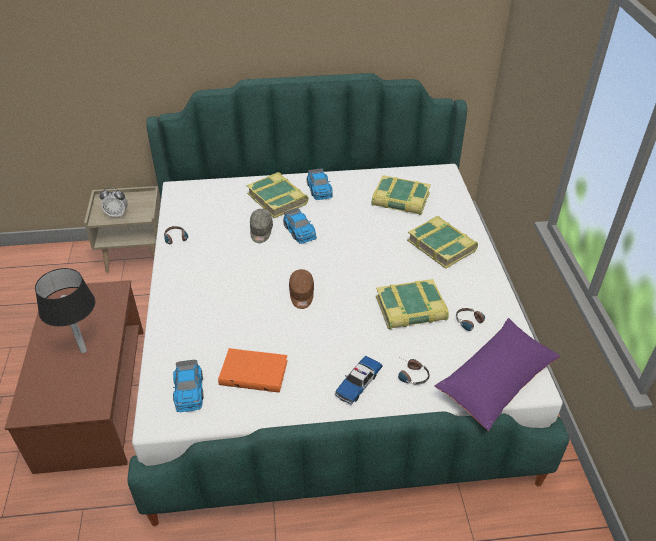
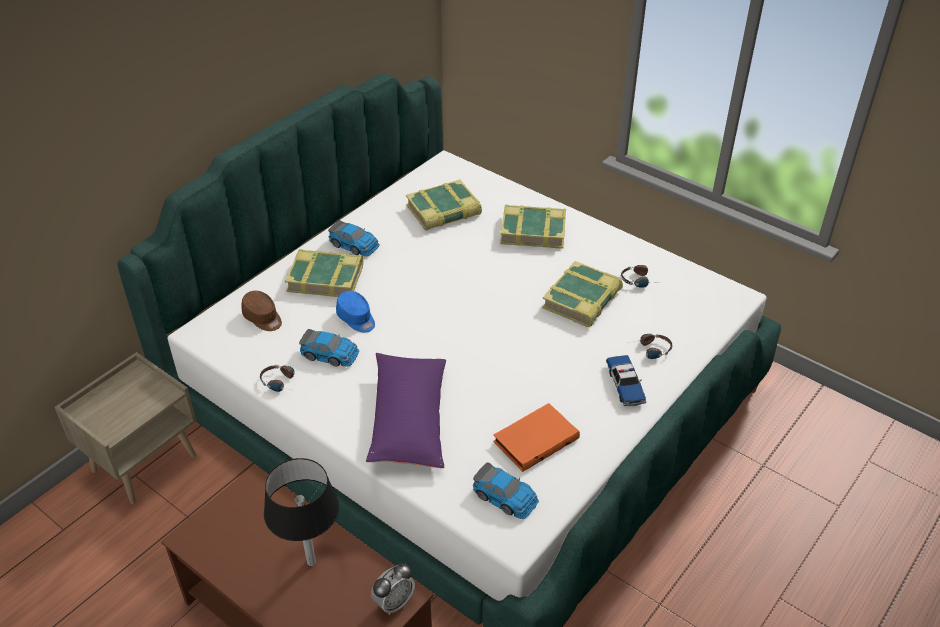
camera: 45 degrees left, 0 degrees up
alarm clock [99,187,128,217] -> alarm clock moved to [371,563,415,615]
grey cap [250,209,273,243] -> blue cap [336,291,375,333]
toy car [283,208,317,244] -> toy car moved to [299,329,359,367]
brown cap [289,269,314,309] -> brown cap moved to [241,291,282,331]
purple pillow [434,318,560,431] -> purple pillow moved to [366,353,446,468]

